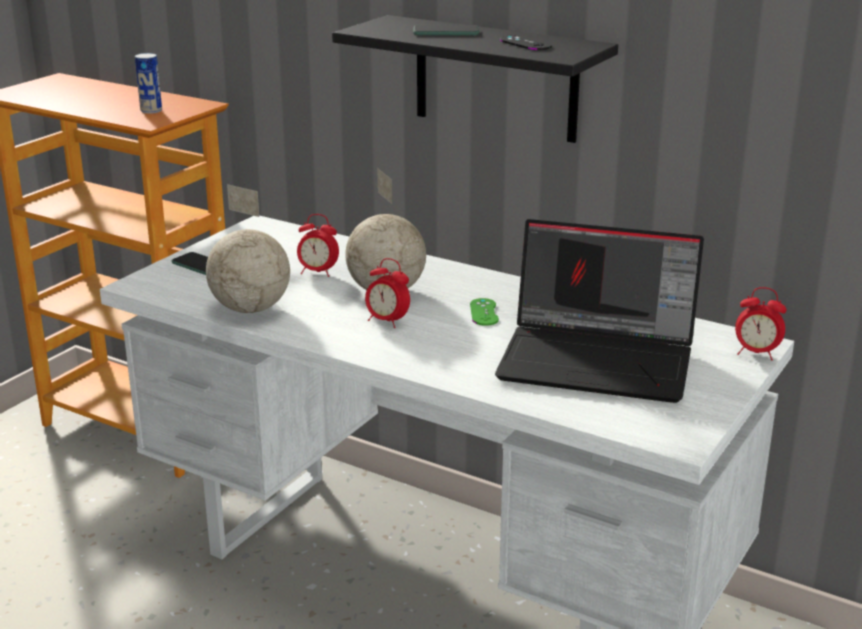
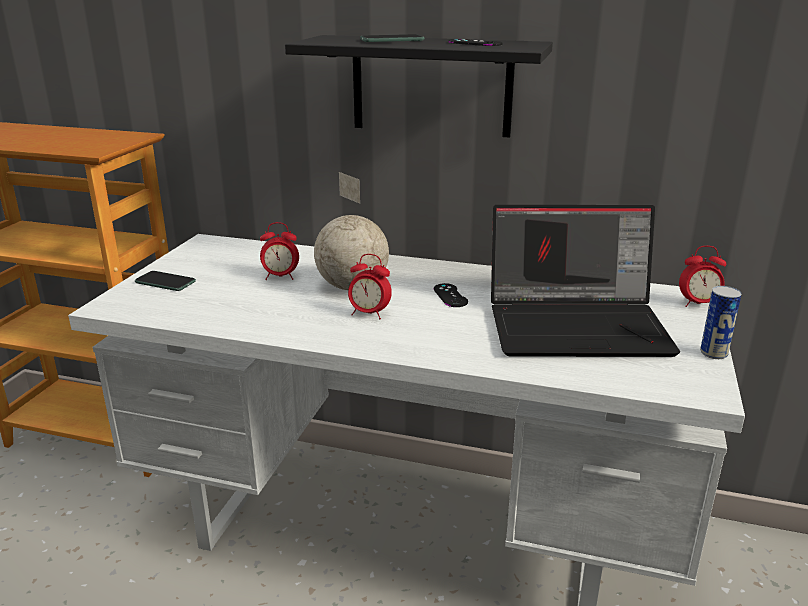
camera: 15 degrees left, 0 degrees up
can [135,53,162,114] -> can moved to [700,286,742,359]
globe [206,184,290,313] -> none
green game controller [470,298,499,326] -> black game controller [434,283,468,307]

